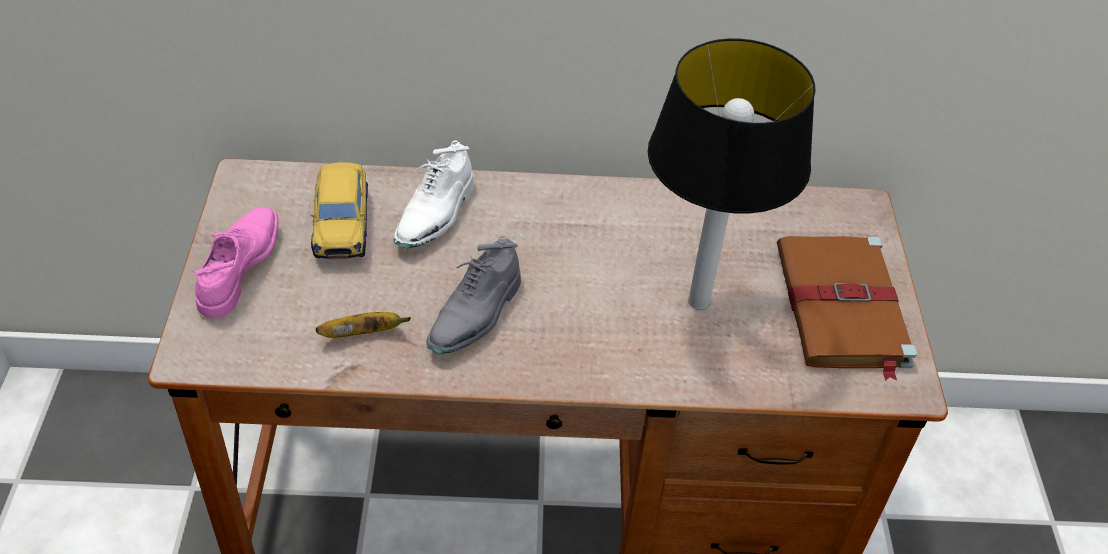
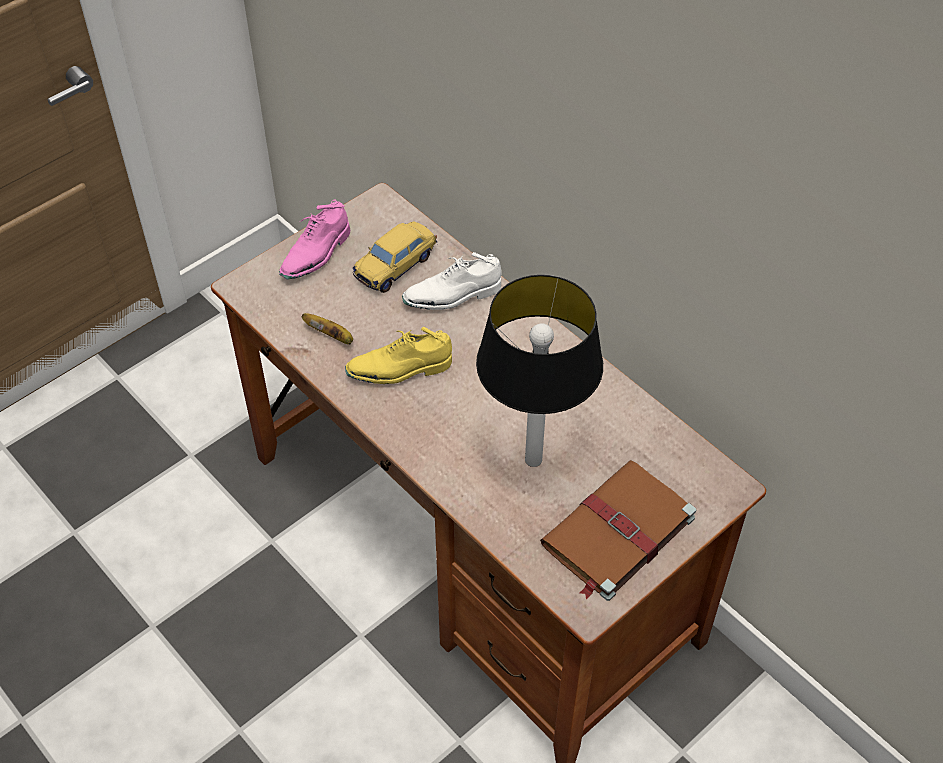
camera: 50 degrees right, 5 degrees up
pink shoe [193,207,279,318] -> pink shoe turned 150 degrees clockwise [279,199,350,280]
grey shoe [426,236,521,355] -> yellow shoe [345,327,452,384]

